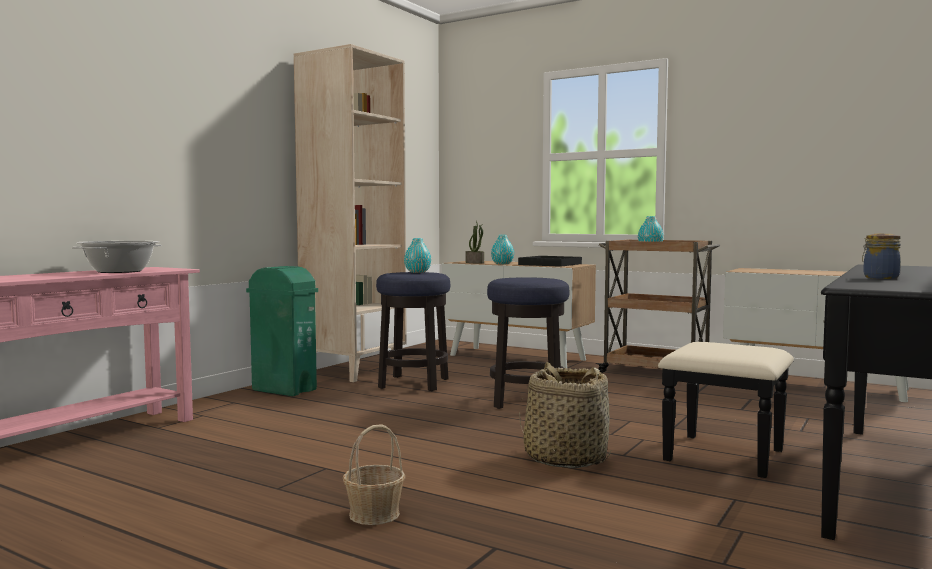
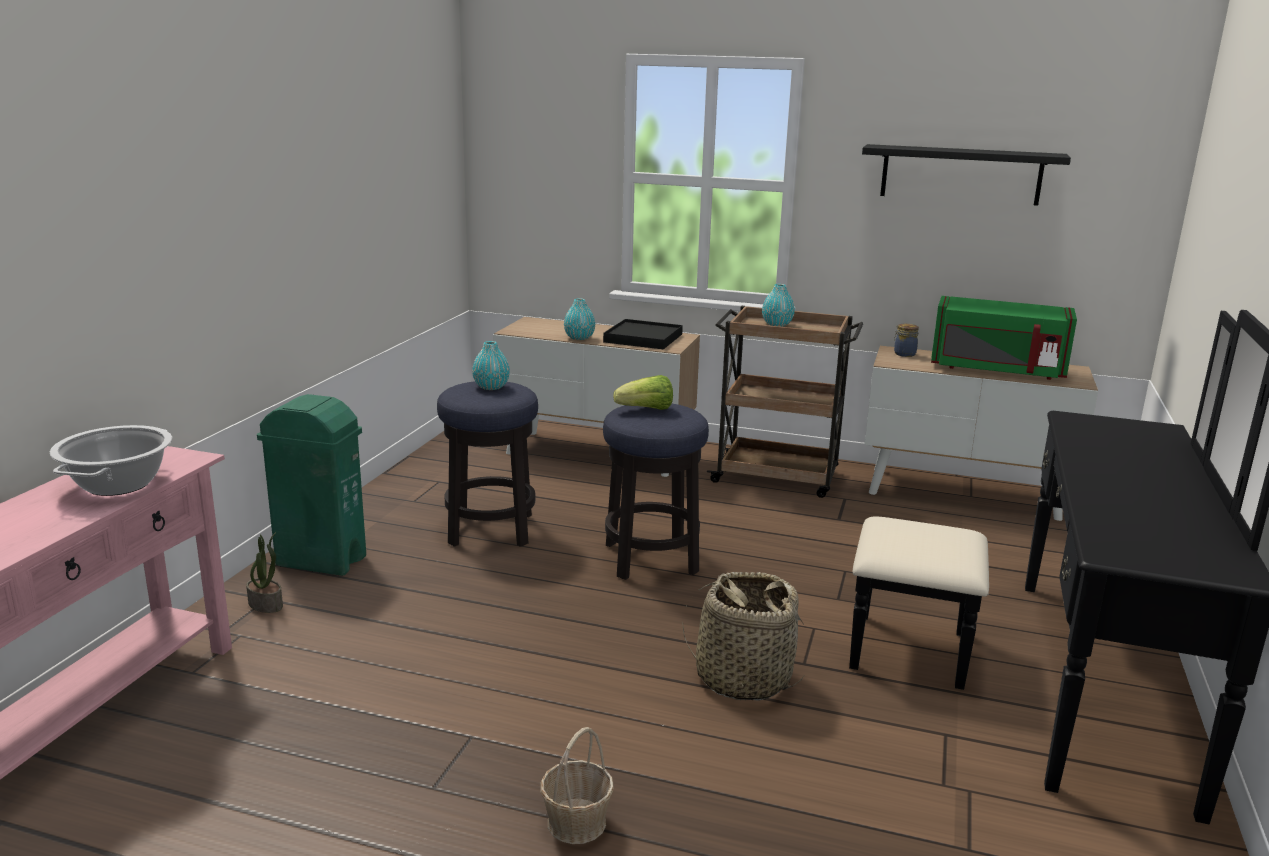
camera: 15 degrees left, 15 degrees up
beige bookcase [294,44,407,382] -> none
potted plant [466,221,484,263] -> potted plant moved to [246,532,283,613]
jar [862,234,901,279] -> jar moved to [894,324,919,357]
none -> lettuce [613,375,673,410]
none -> black shelf [862,144,1071,206]
none -> green microwave [931,296,1077,380]

